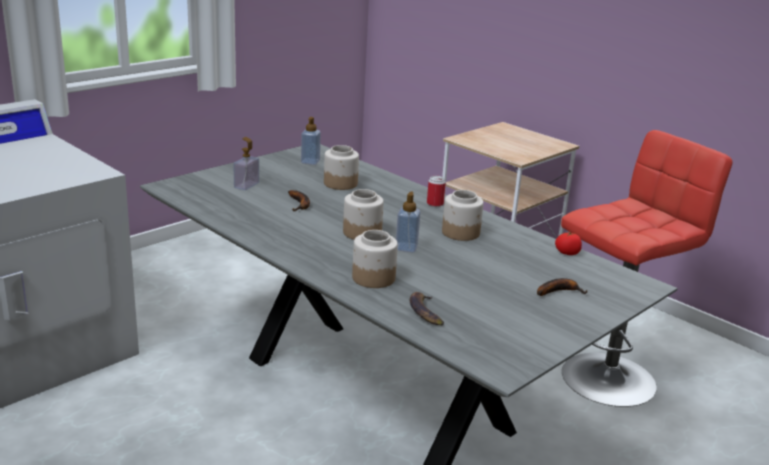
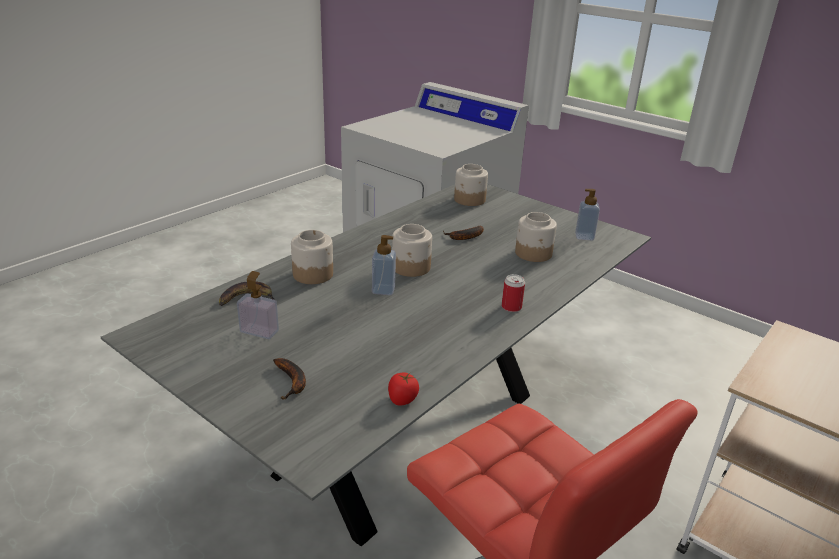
camera: 85 degrees right, 5 degrees up
soap dispenser [233,137,259,190] -> soap dispenser moved to [237,271,279,339]
jar [442,190,484,241] -> jar moved to [454,164,488,206]

